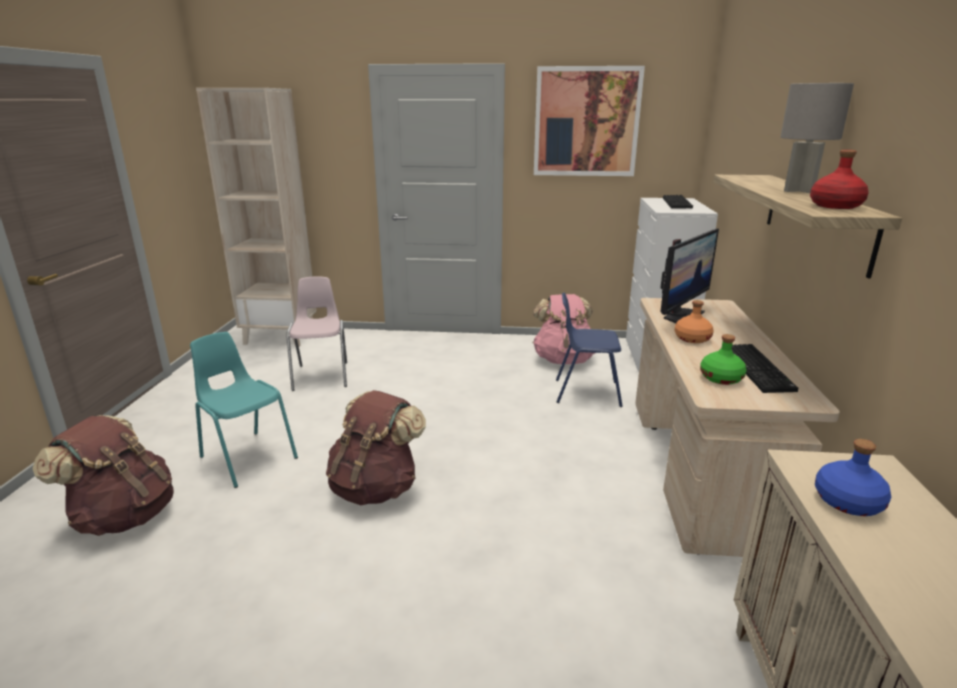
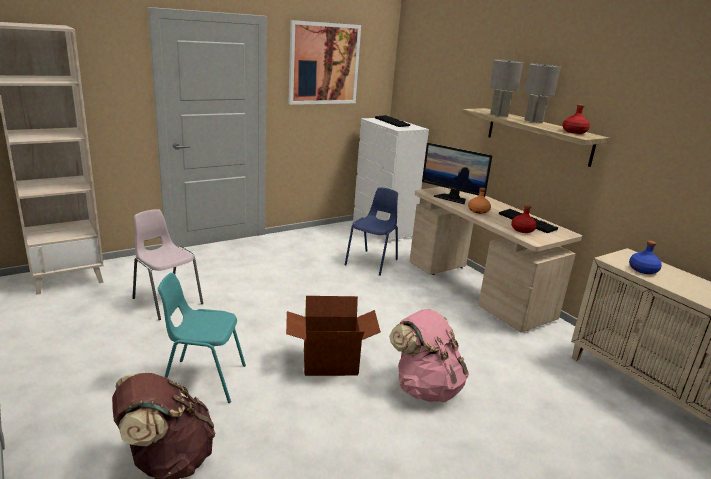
camera: 40 degrees left, 0 degrees up
brown backpack [326,390,426,505] -> cardboard box [286,296,381,376]
pink backpack [533,294,595,364] -> pink backpack moved to [389,309,469,402]
blue chair [556,293,623,407] -> blue chair turned 150 degrees clockwise [345,187,398,276]
monitor [660,229,719,323] -> monitor turned 120 degrees clockwise [422,143,492,205]
green bottle [700,334,747,385] -> red bottle [511,205,537,233]
none -> grey table lamp [490,60,523,117]

